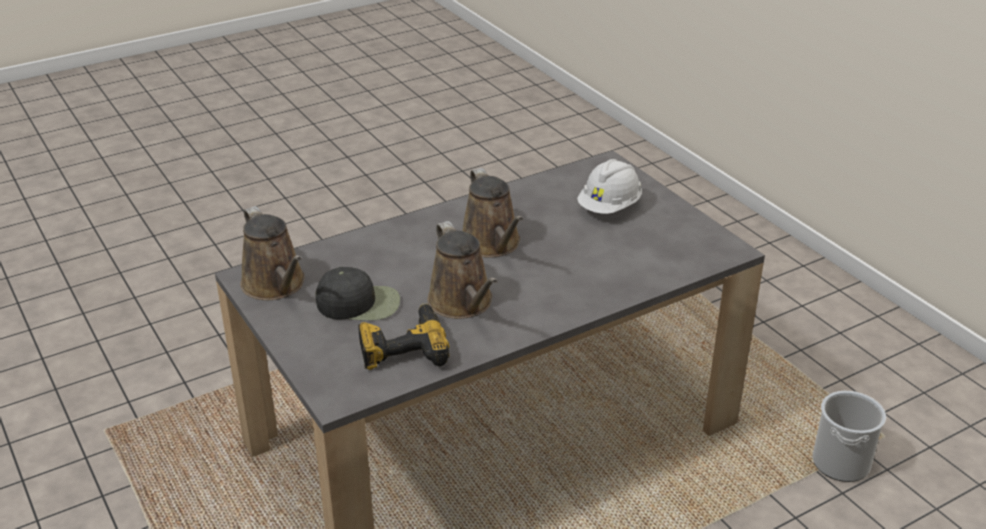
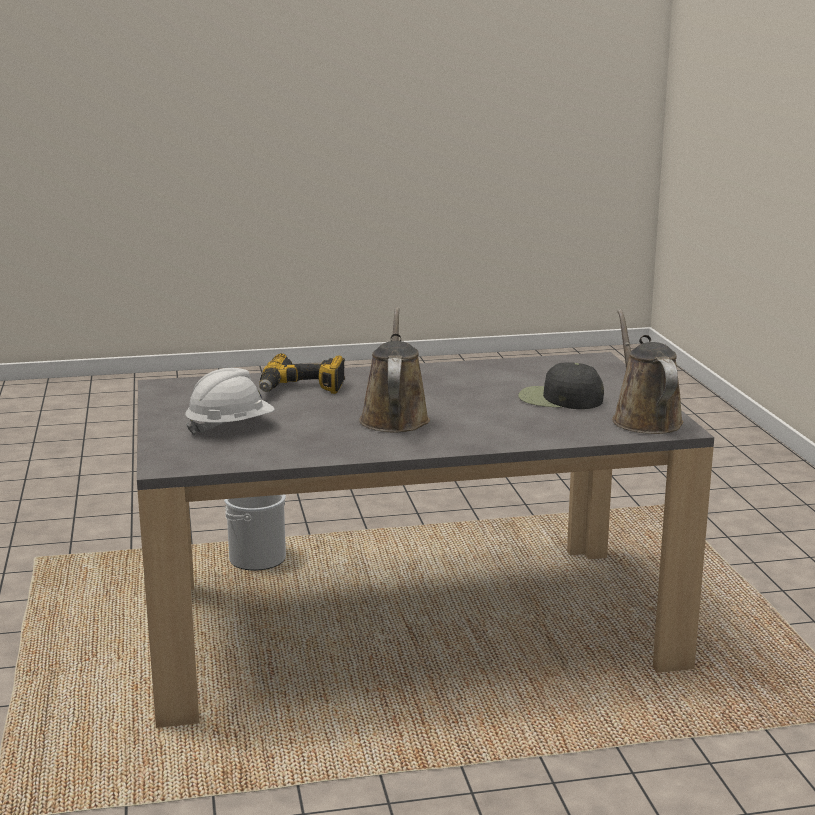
camera: 160 degrees left, 15 degrees down
power drill [358,303,449,370] -> power drill moved to [259,353,345,394]
brown watering can [427,221,497,319] -> none
bucket [812,391,886,482] -> bucket moved to [224,494,286,571]

